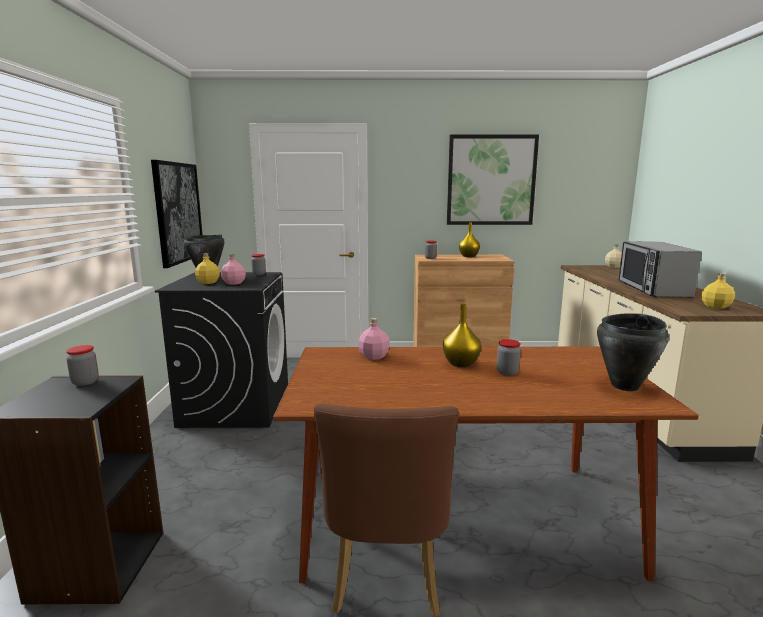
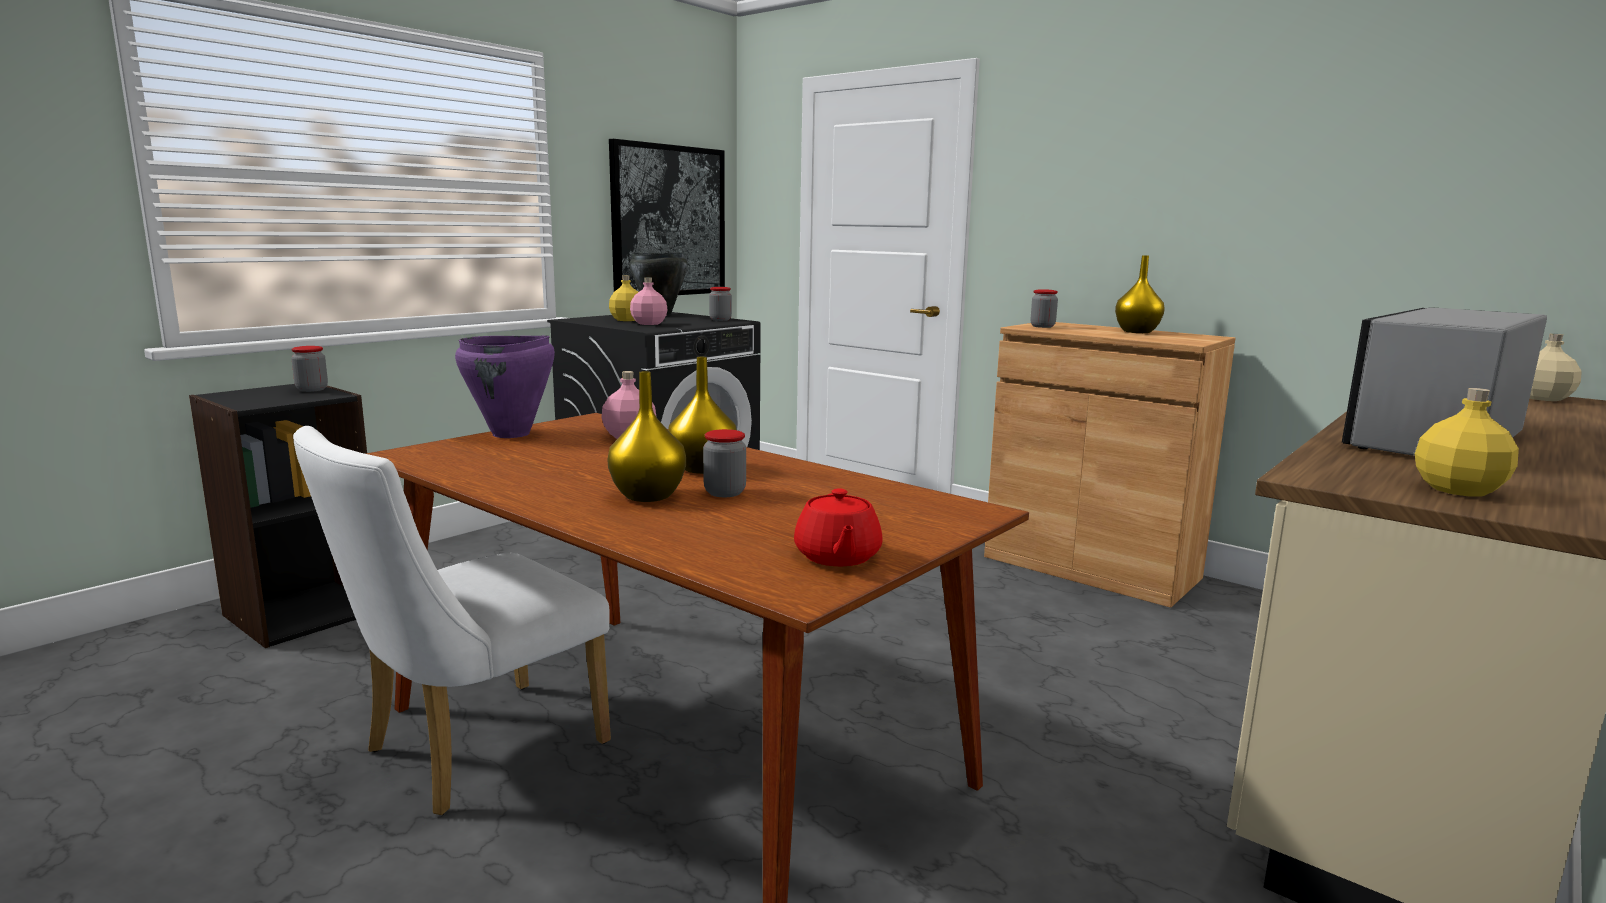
camera: 40 degrees right, 0 degrees up
brown chair [314,404,459,617] -> white chair [293,426,611,815]
picture [447,134,539,225] -> none
black cooking pot [597,313,669,391] -> red teapot [794,488,883,566]
none -> purple cooking pot [455,336,555,438]
none -> yellow vase [607,371,686,502]

